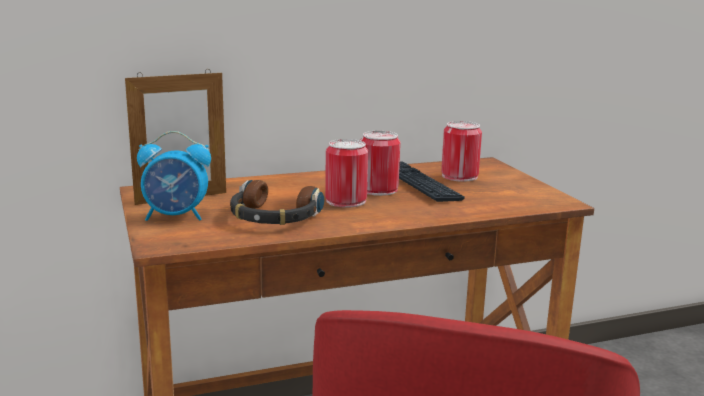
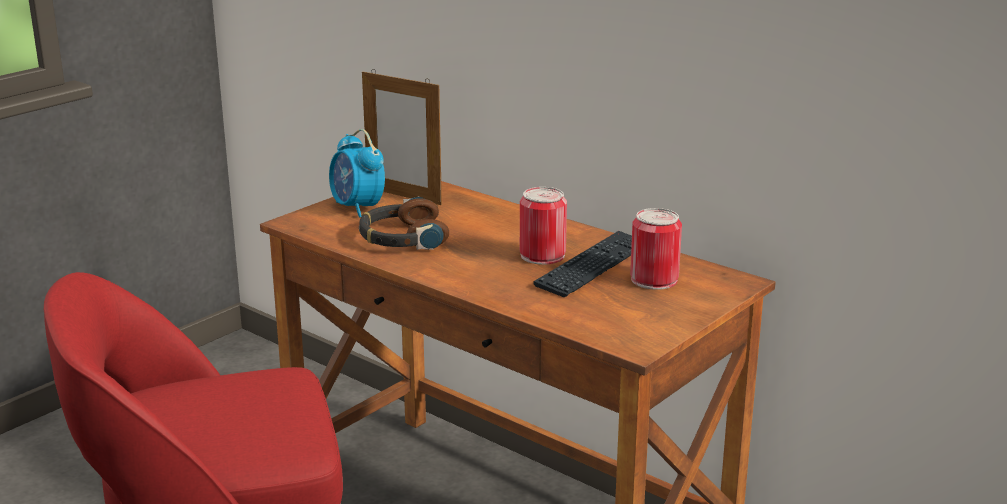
camera: 60 degrees right, 5 degrees up
can [325,139,368,208] -> none

